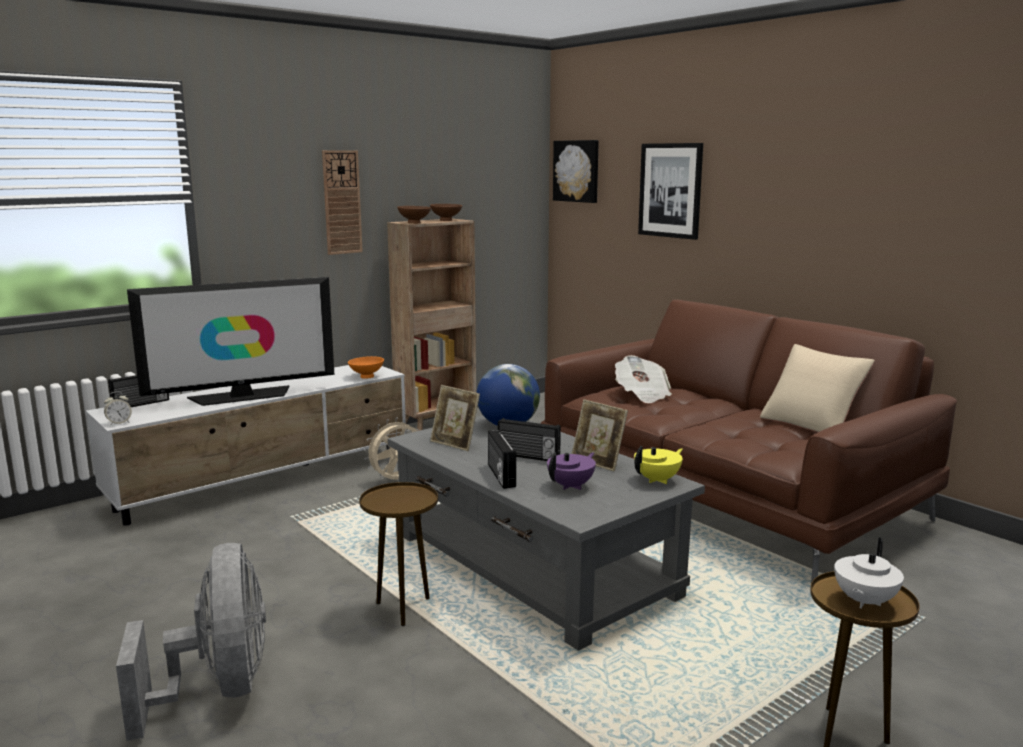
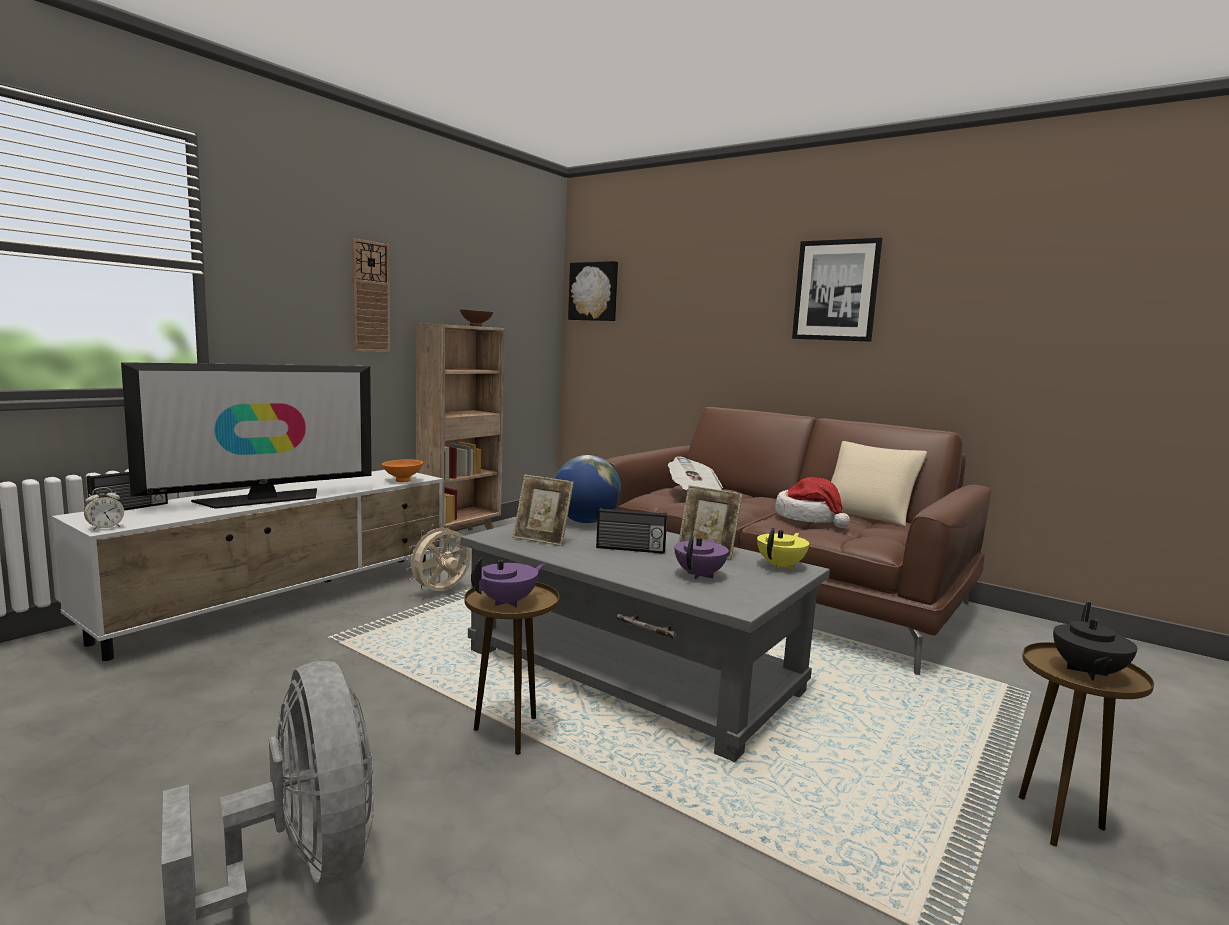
camera: 15 degrees left, 5 degrees down
brown bowl [397,206,431,224] -> none
radio [488,430,516,489] -> none
picture [638,143,703,240] -> picture moved to [792,238,882,342]
white teapot [834,537,904,609] -> black teapot [1053,602,1138,680]
none -> purple teapot [471,557,545,607]
none -> hat [775,477,850,528]

